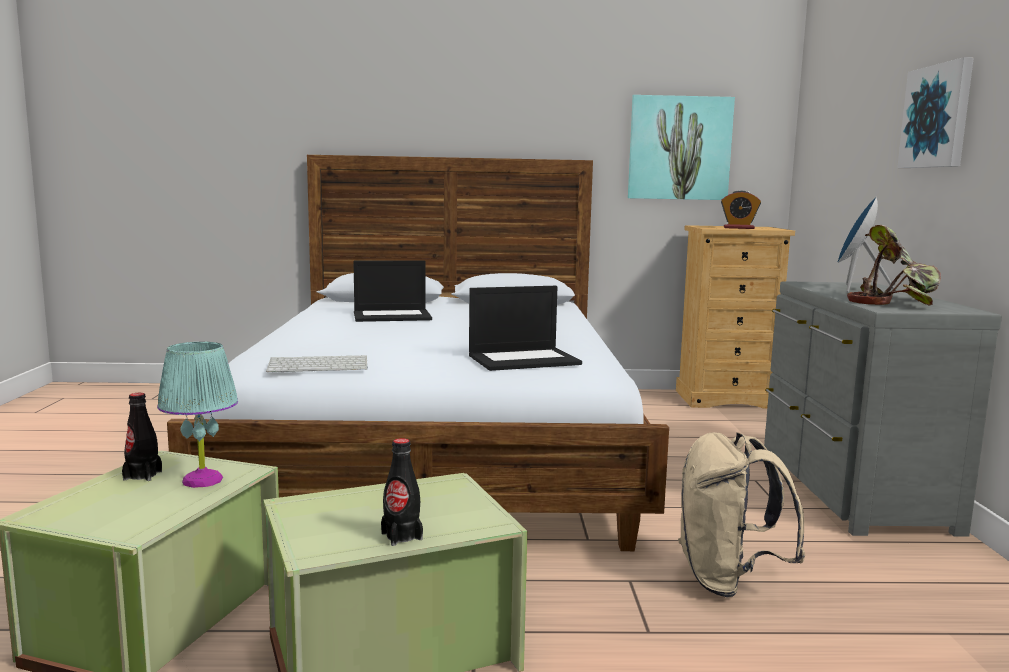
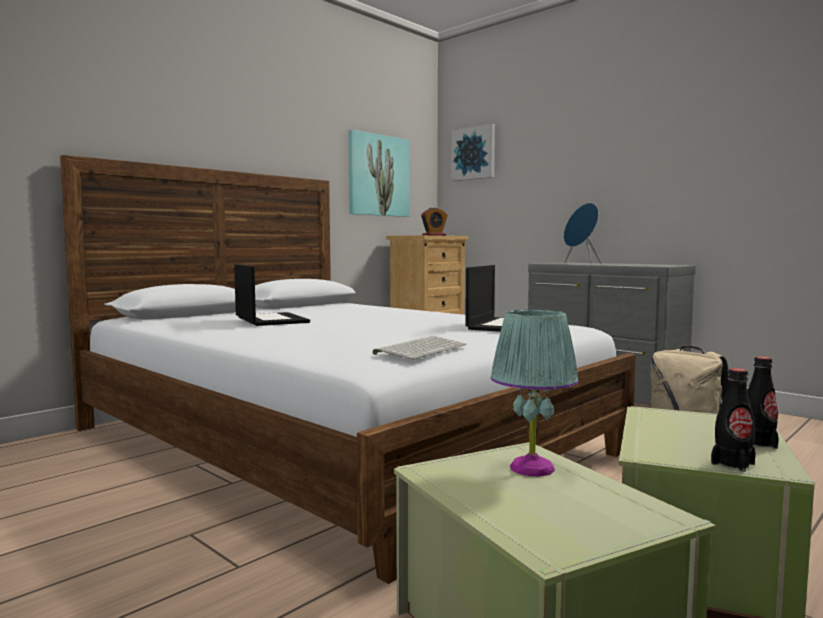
camera: 45 degrees left, 5 degrees down
black bottle [122,393,162,481] -> black bottle moved to [711,368,756,472]
laptop [354,260,432,322] -> laptop turned 60 degrees counterclockwise [234,264,310,326]
potted plant [847,225,941,306] -> none
picture [897,57,974,168] -> picture moved to [451,124,495,181]

